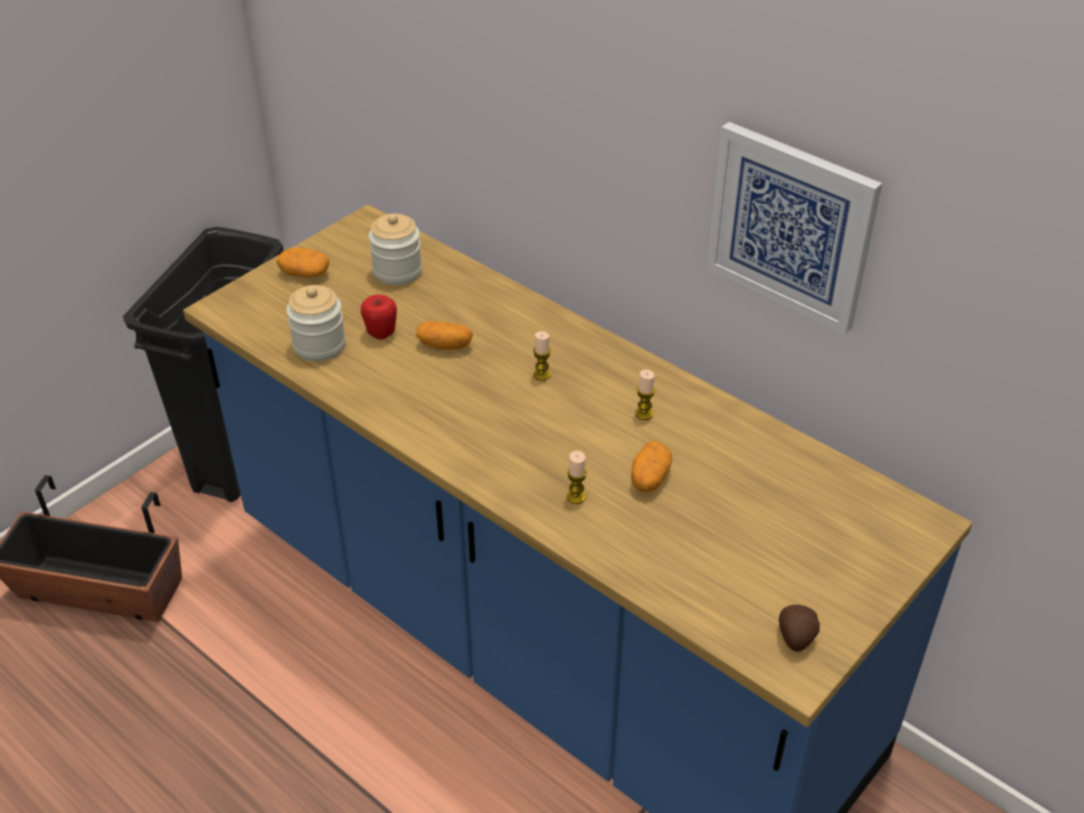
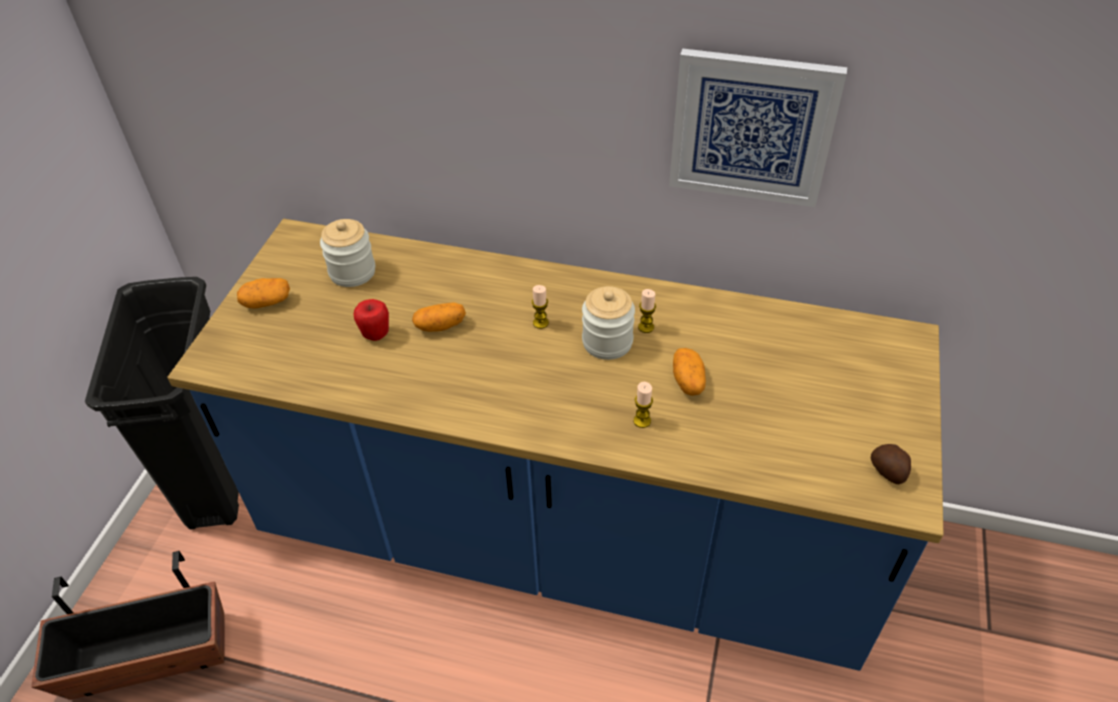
camera: 25 degrees left, 5 degrees up
jar [286,285,346,361] -> jar moved to [582,286,635,360]

